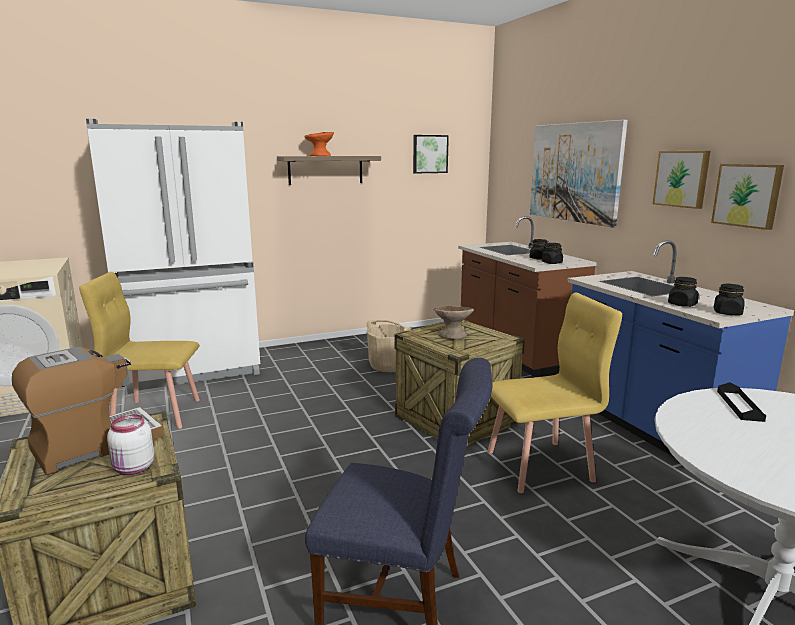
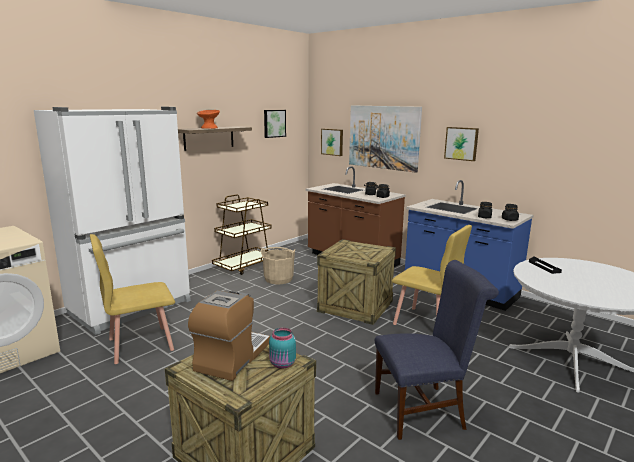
camera: 25 degrees left, 0 degrees up
white jar [107,414,154,475] -> turquoise jar [269,328,296,369]
beige bowl [434,306,474,340] -> none
yellow chair [487,293,622,493] -> yellow chair turned 75 degrees clockwise [392,225,472,325]
picture [711,164,784,230] -> picture moved to [321,129,343,156]
none -> brown cart [212,194,272,275]

